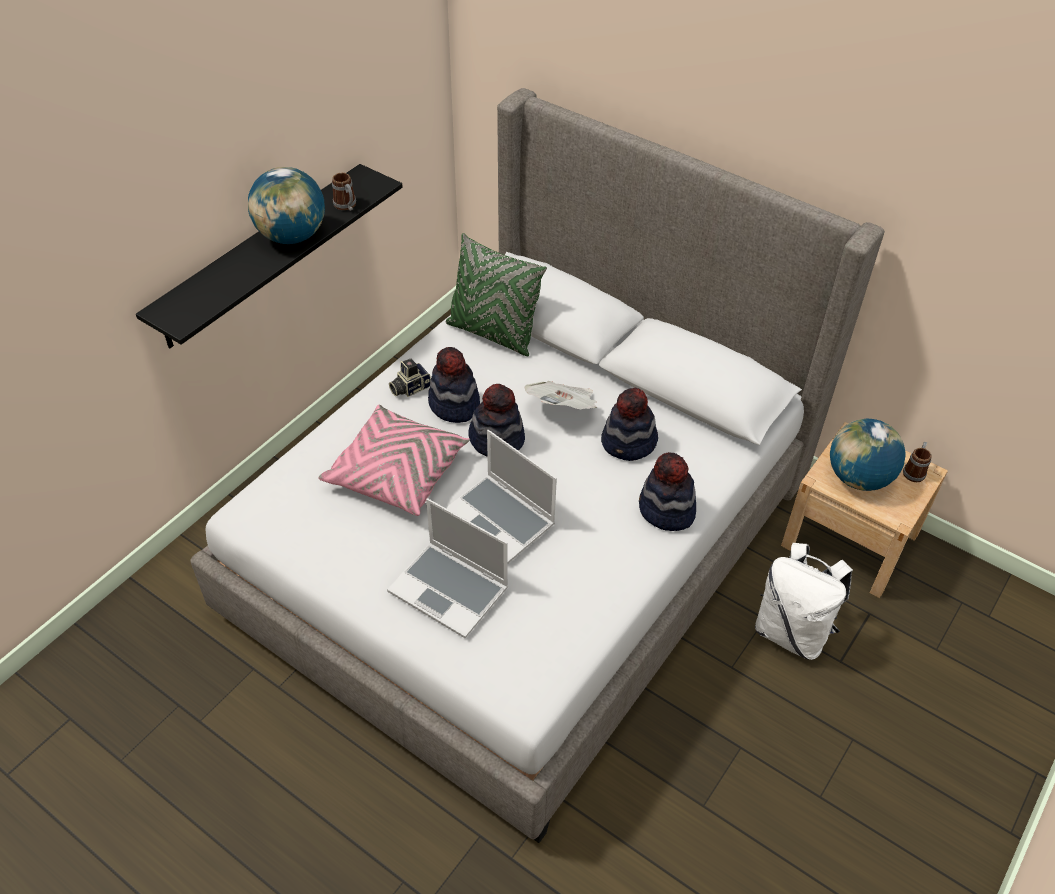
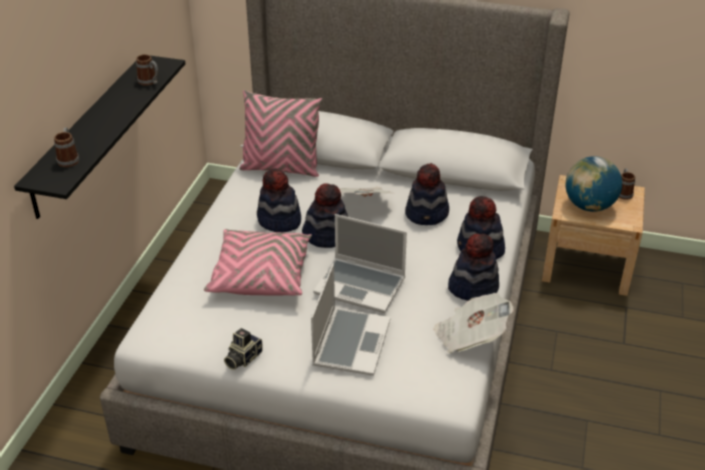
camera: 20 degrees left, 10 degrees down
globe [248,167,325,244] -> none
laptop [387,498,508,638] -> laptop turned 90 degrees counterclockwise [311,263,391,376]
camera [389,358,431,397] -> camera moved to [224,328,263,370]
green pillow [446,233,547,356] -> pink pillow [239,90,322,177]
white backpack [755,543,853,660] -> none
none -> mug [54,128,79,167]
none -> newspaper [433,293,514,353]
none -> hat [448,233,499,301]

